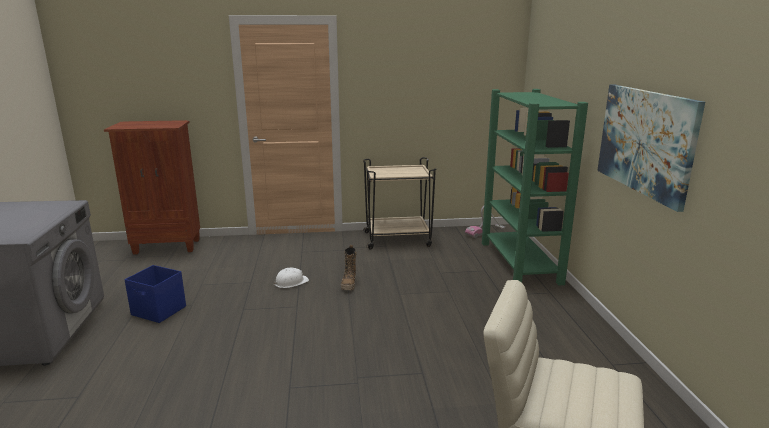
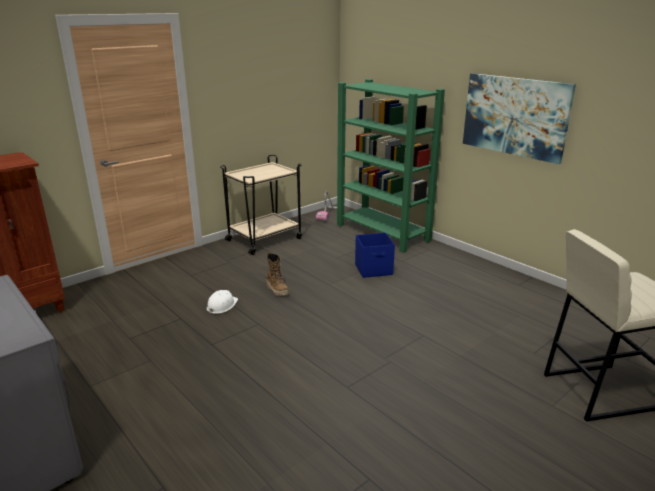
camera: 35 degrees left, 5 degrees up
blue storage box [124,265,186,323] -> blue storage box moved to [355,233,395,278]

